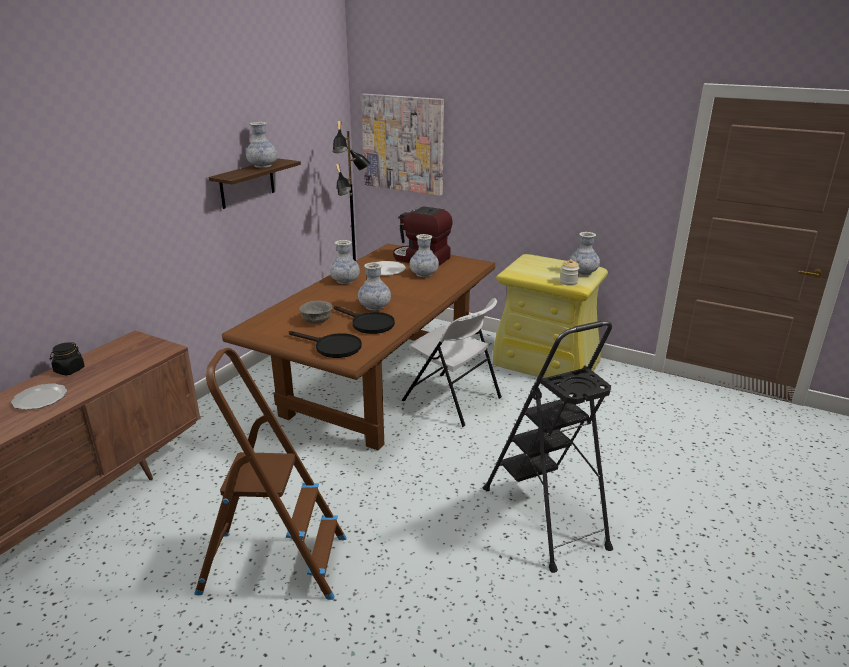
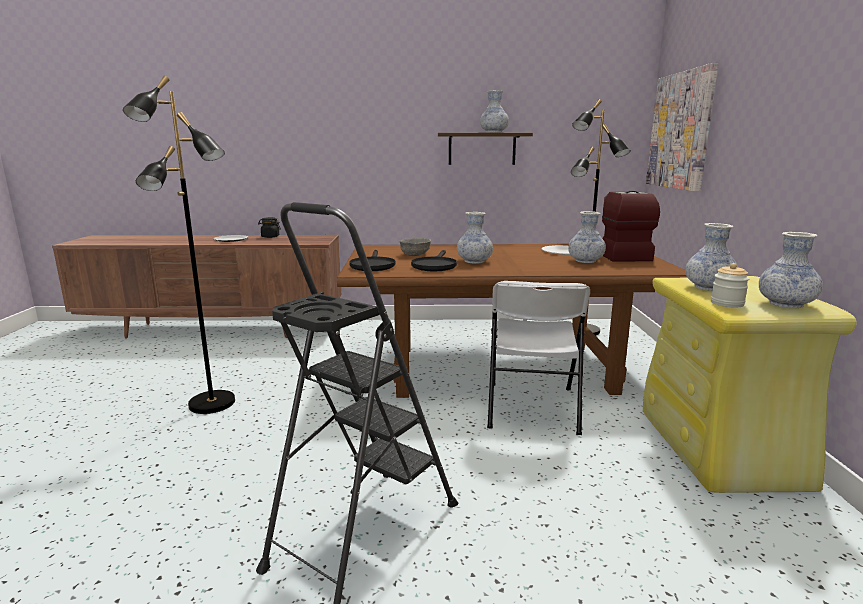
camera: 60 degrees right, 10 degrees down
brown step ladder [194,348,347,600] -> black floor lamp [123,76,235,414]
vase [330,240,360,284] -> vase moved to [685,223,738,291]

